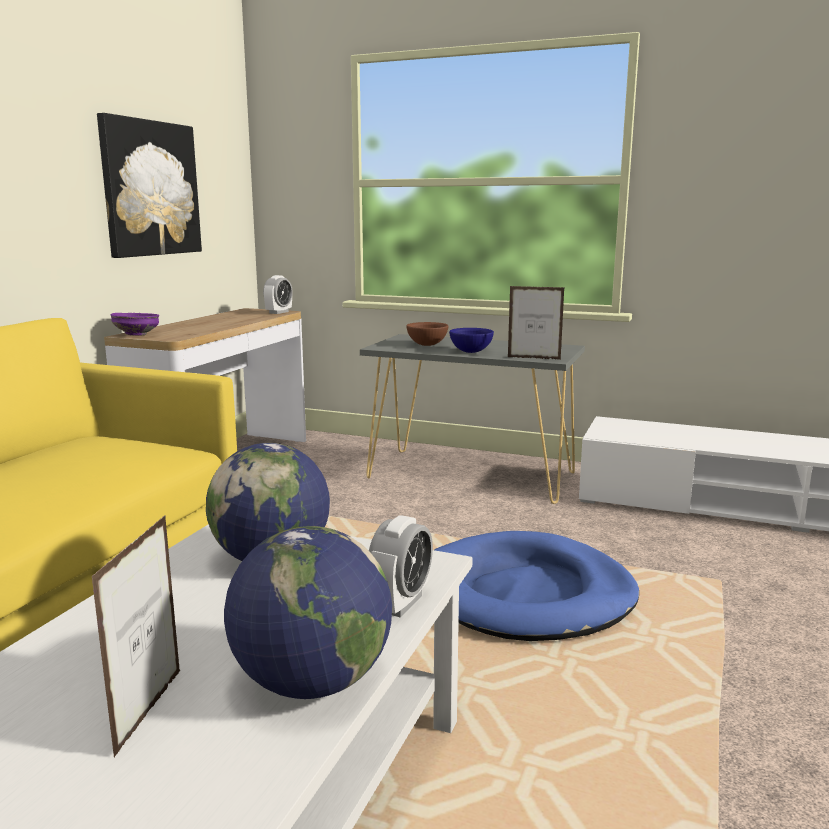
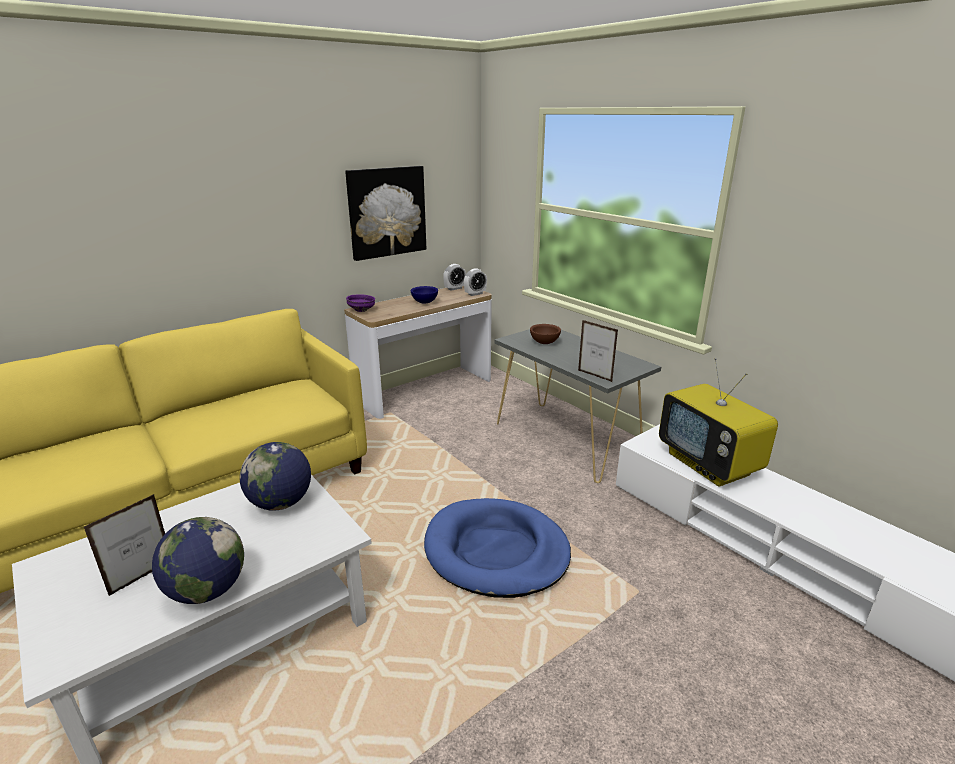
camera: 30 degrees right, 10 degrees up
alarm clock [369,515,433,618] -> alarm clock moved to [443,264,466,291]
blue bowl [449,328,494,353] -> blue bowl moved to [411,286,438,304]
none -> television [659,358,778,486]

